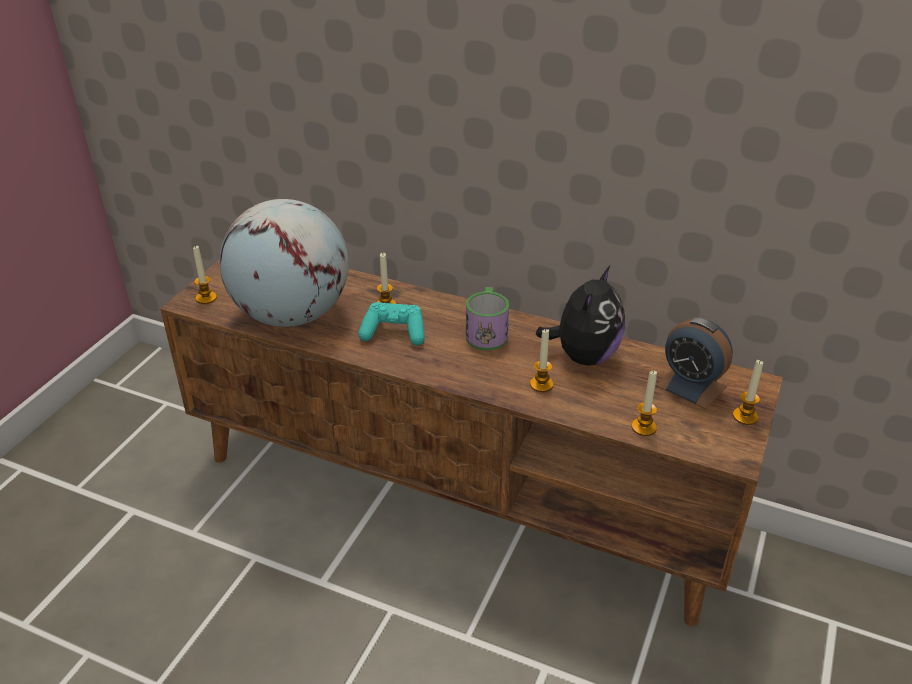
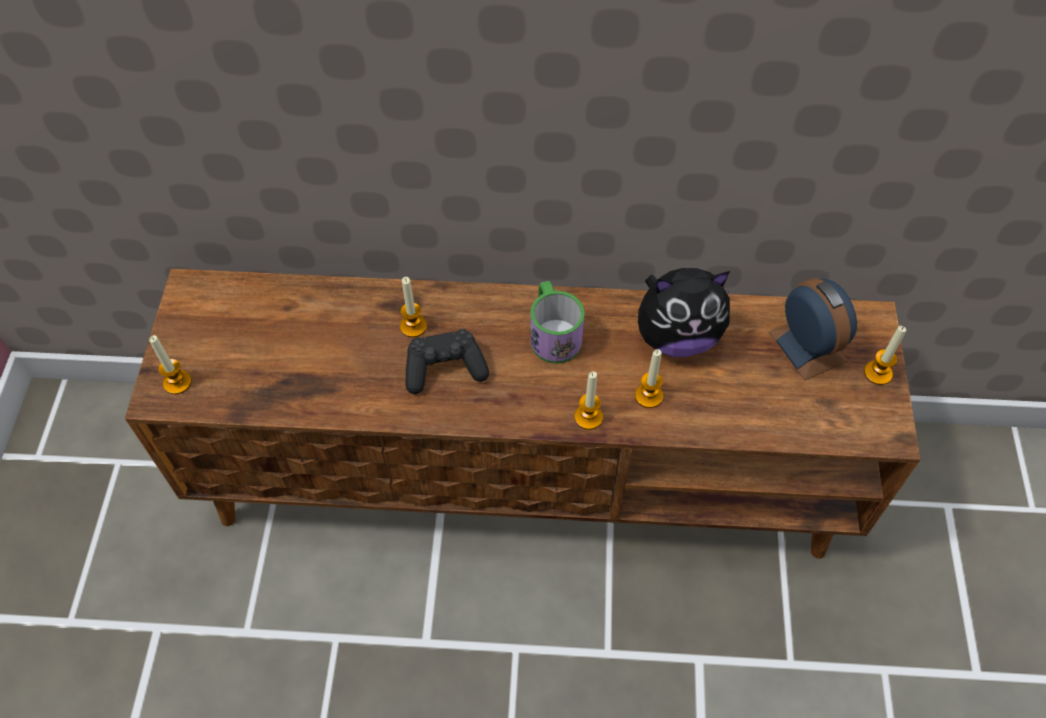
camera: 20 degrees left, 20 degrees up
globe [220,199,349,327] -> none
turquoise game controller [358,302,425,346] -> black game controller [406,329,489,394]
plush toy [536,264,625,366] -> plush toy turned 75 degrees clockwise [638,268,730,357]
candle [631,370,657,436] -> candle moved to [574,371,603,430]
alarm clock [656,317,733,409] -> alarm clock turned 135 degrees counterclockwise [769,278,857,381]

